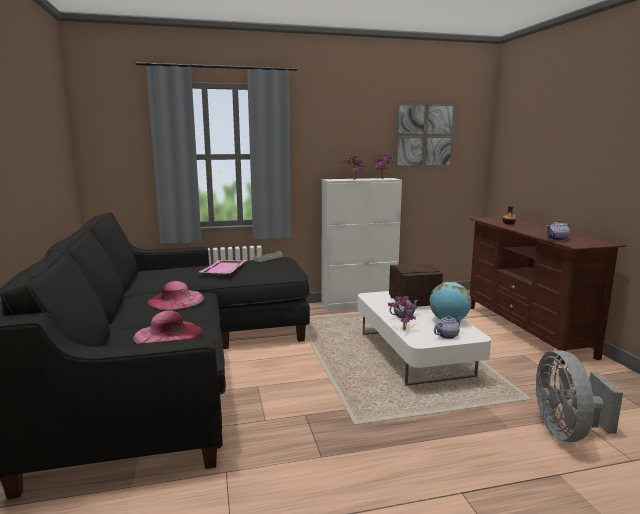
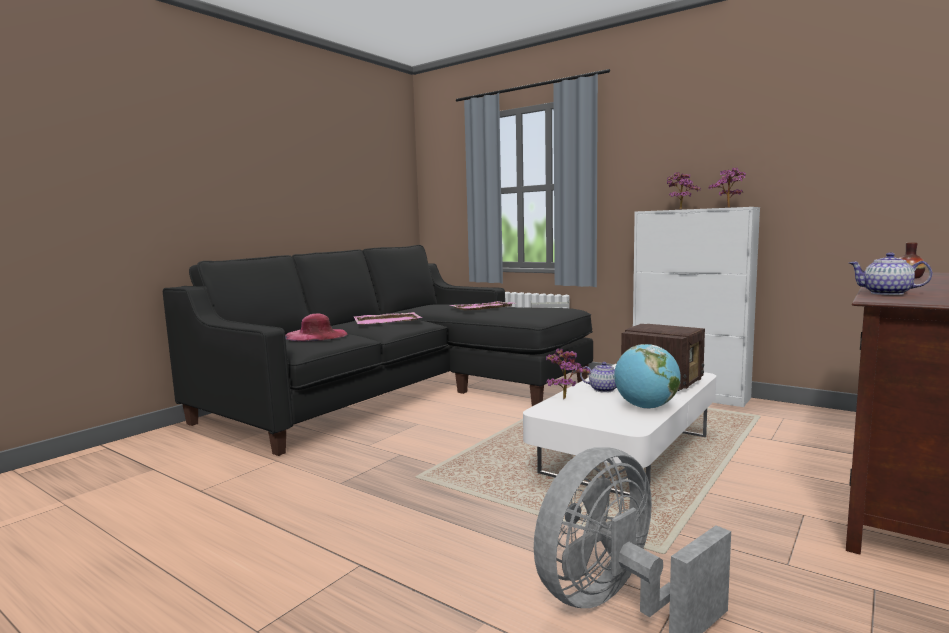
camera: 50 degrees right, 5 degrees down
pink hat [147,281,204,310] -> pink tray [354,312,422,325]
picture [395,104,455,167] -> none
teapot [434,315,462,339] -> none

